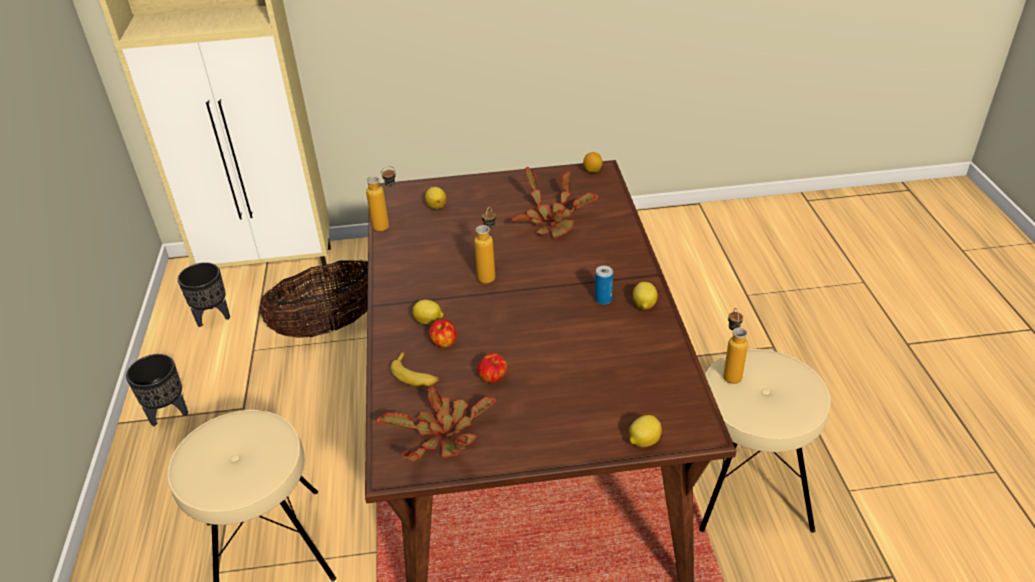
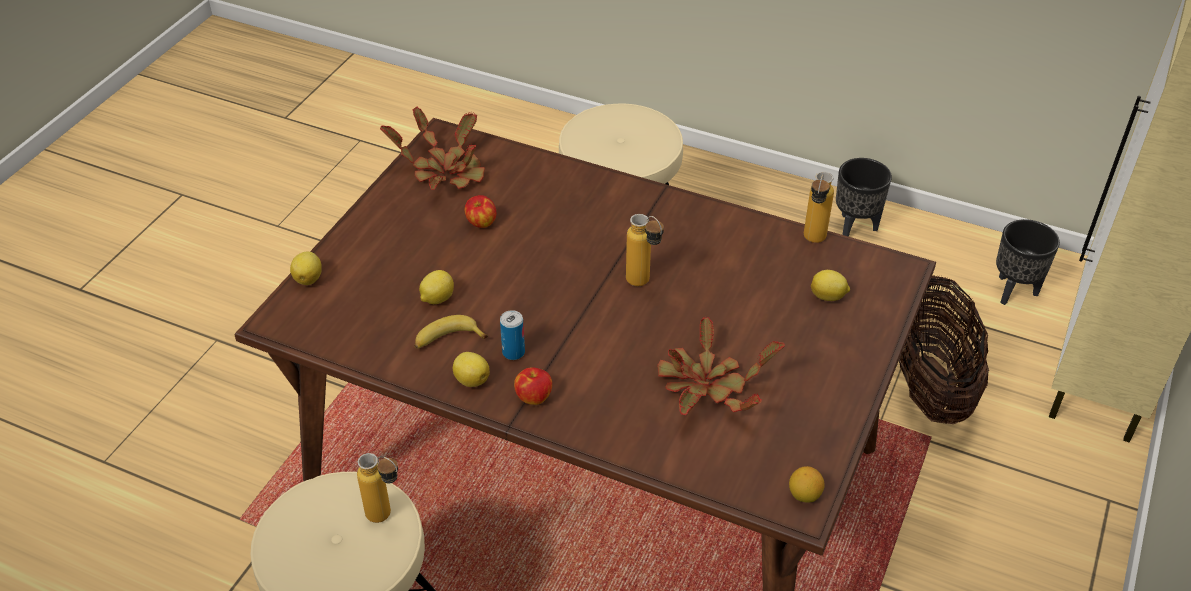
camera: 120 degrees right, 5 degrees up
banana [390,351,439,387] -> banana moved to [414,315,488,349]
lemon [412,300,444,325] -> lemon moved to [419,270,454,304]
apple [429,319,457,348] -> apple moved to [514,367,552,405]

